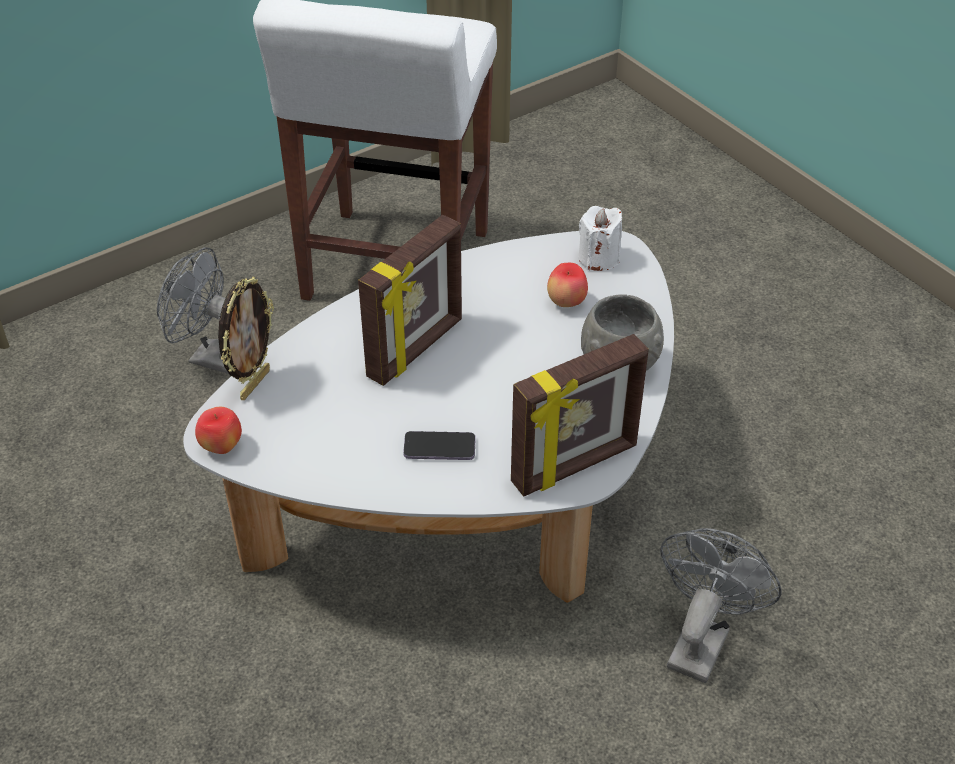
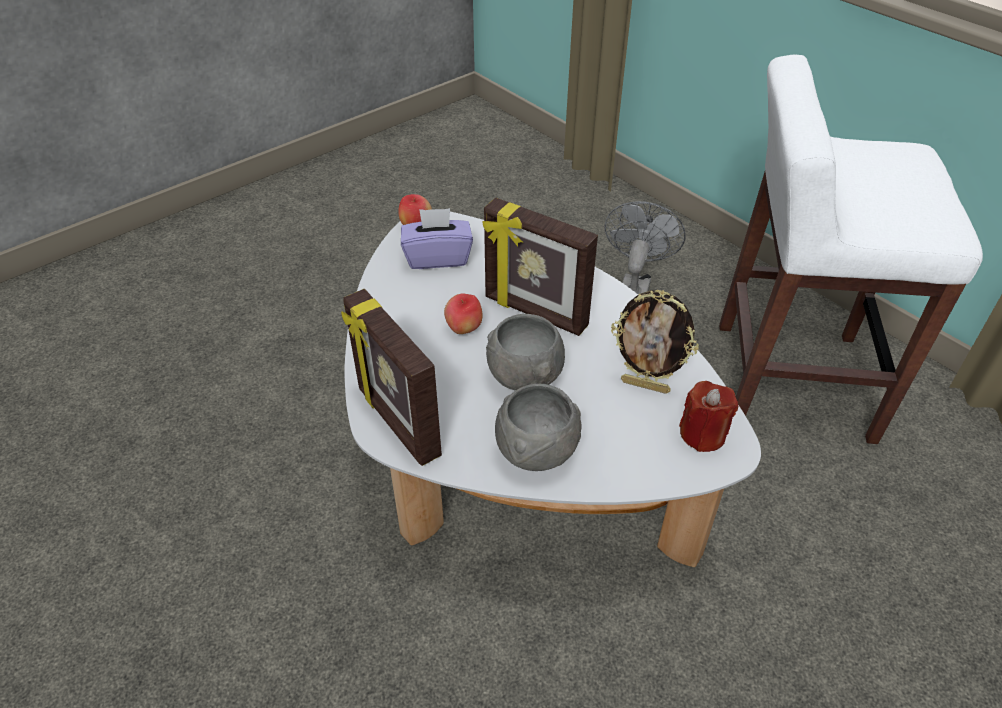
camera: 85 degrees right, 0 degrees up
picture frame [218,276,274,400] -> picture frame moved to [611,290,699,394]
phone [403,431,476,460] -> none
apple [547,263,588,307] -> apple moved to [444,293,482,334]
white candle [578,206,622,271] -> red candle [679,381,738,452]
grey fan [660,528,781,683] -> none
none -> purple tissue box [401,208,473,269]
none -> grey bowl [486,314,565,391]

